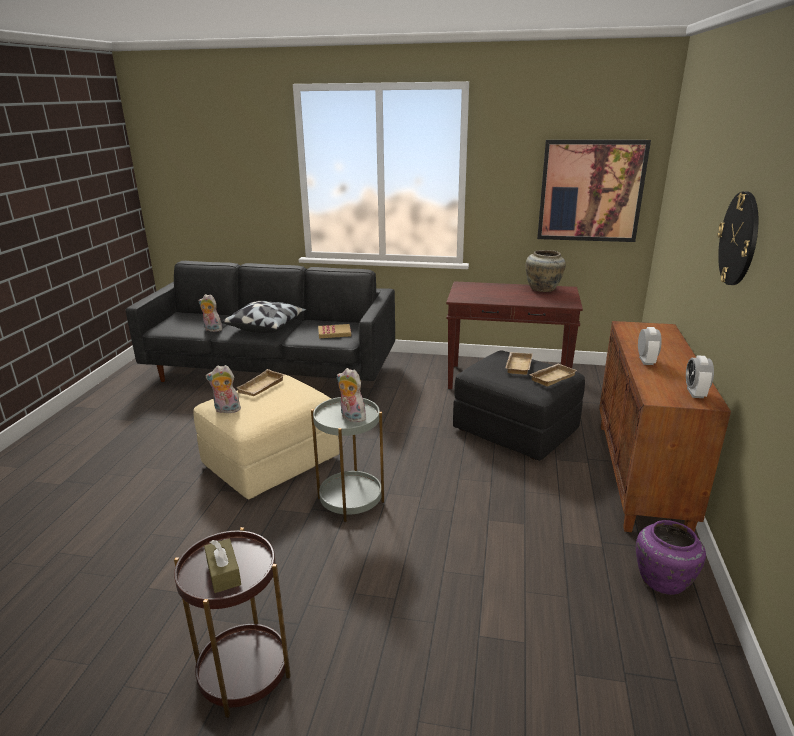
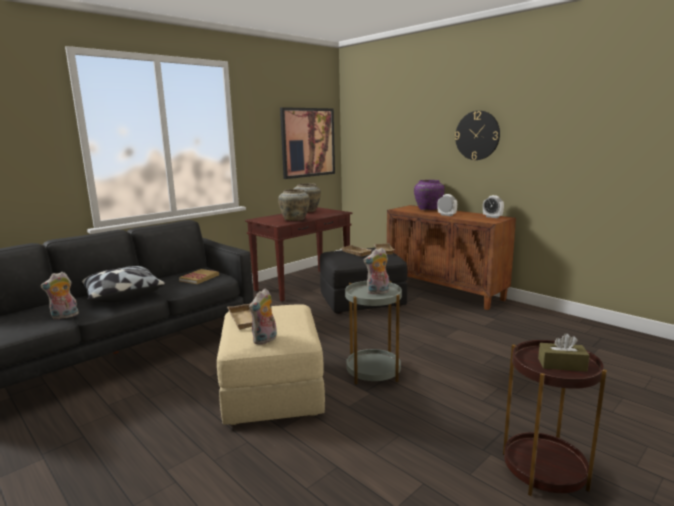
camera: 55 degrees left, 10 degrees down
purple vase [636,520,706,595] -> purple vase moved to [414,180,445,210]
none -> beige vase [278,189,310,221]

